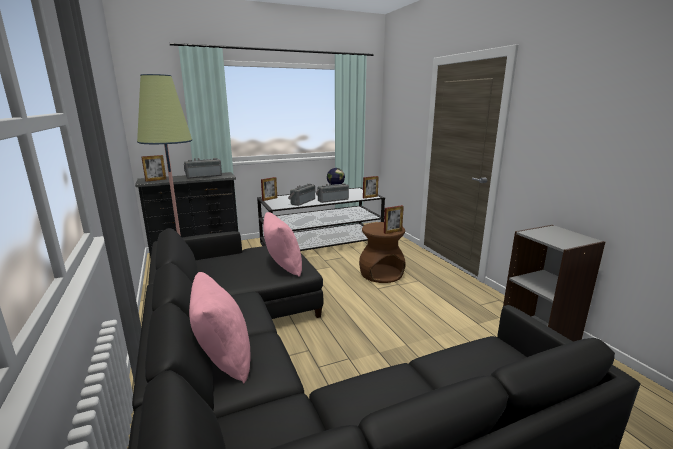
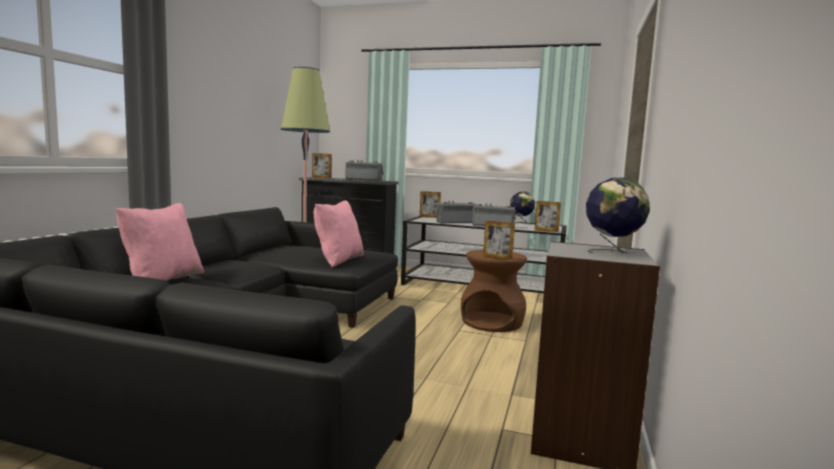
camera: 40 degrees right, 10 degrees down
none -> globe [586,178,650,253]

